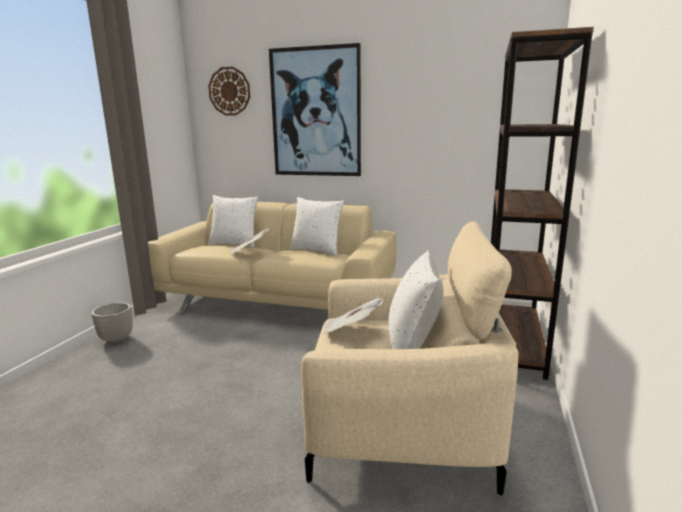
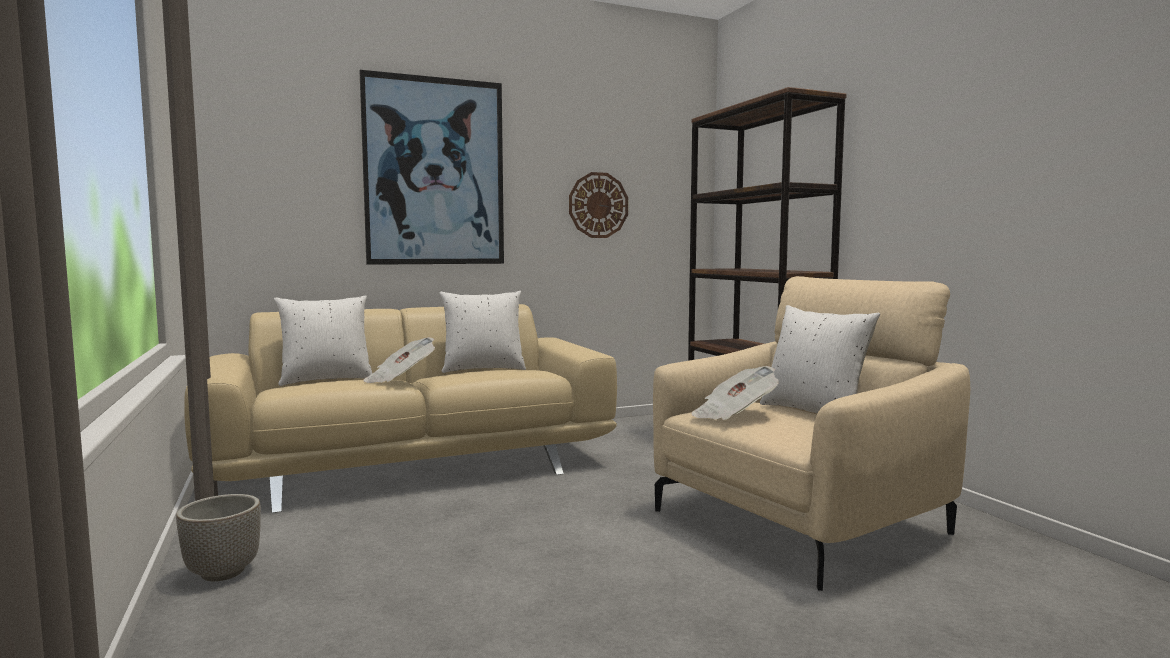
camera: 40 degrees left, 10 degrees down
wall clock [208,67,250,116] -> wall clock moved to [569,172,628,238]

